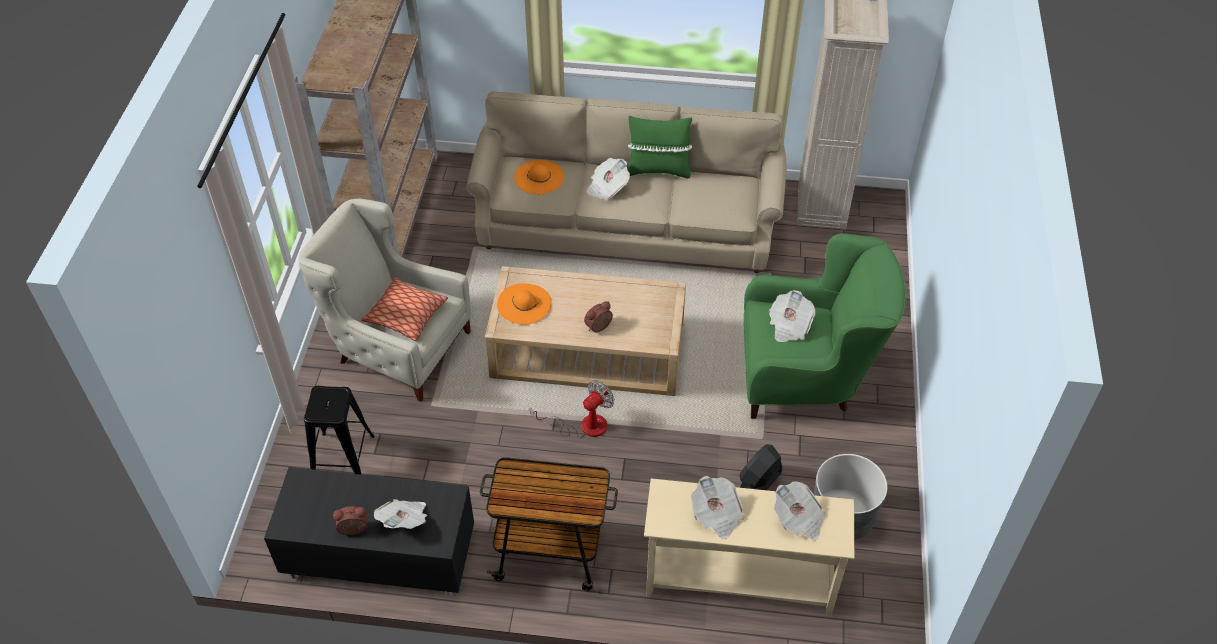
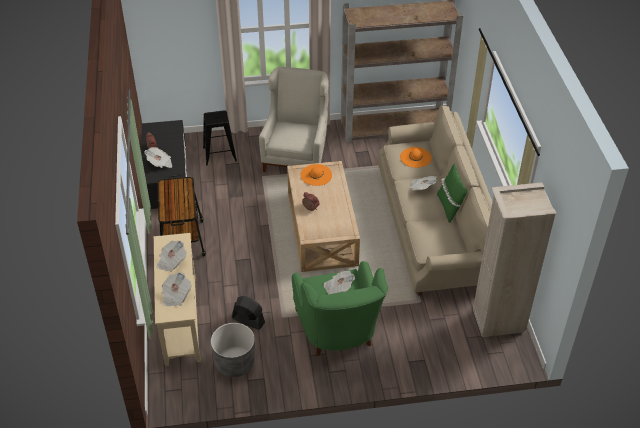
camera: 75 degrees right, 5 degrees down
pillow [361,277,448,341] -> none
fan [530,380,614,438] -> none

